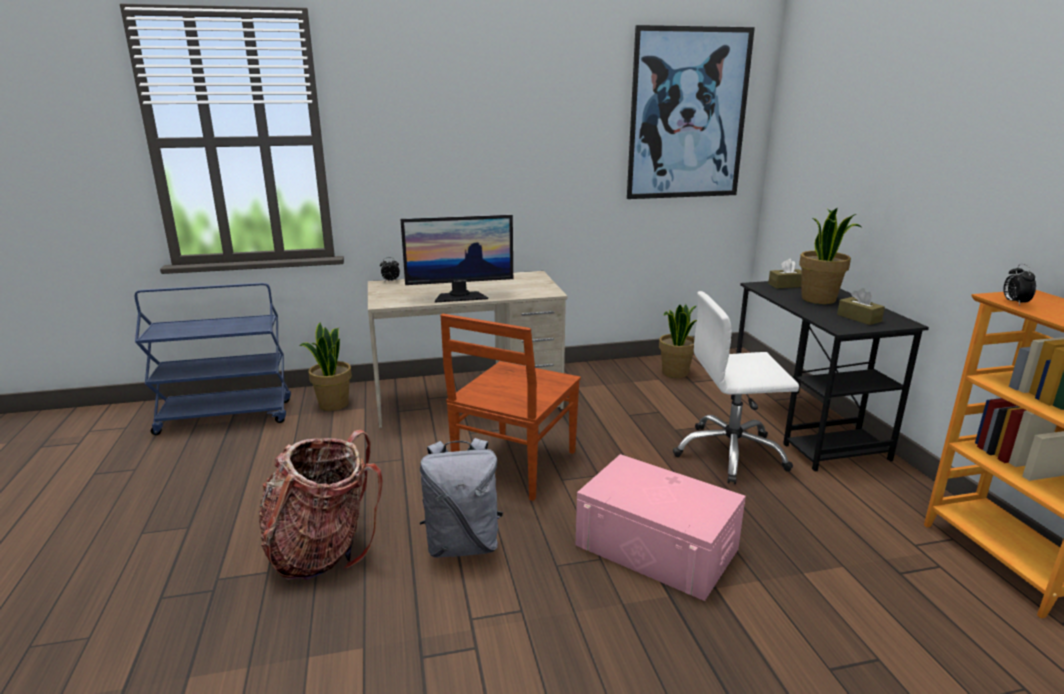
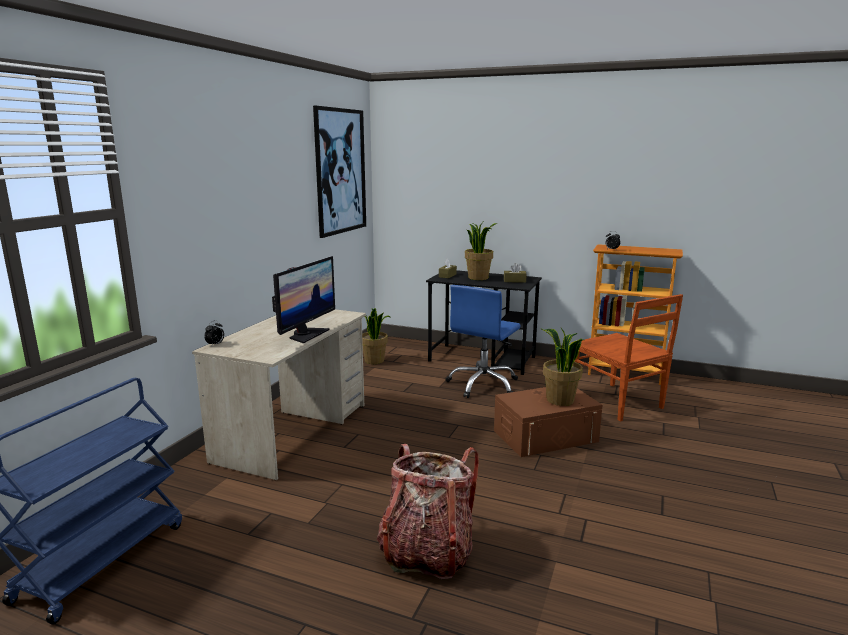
camera: 55 degrees left, 5 degrees down
potted plant [299,322,352,411] -> potted plant moved to [542,328,584,406]
grey backpack [420,438,503,558] -> none
brown chair [440,314,581,501] -> brown chair moved to [574,294,683,422]
pink storage box [576,454,746,601] -> brown storage box [494,387,603,457]
white office chair [673,291,799,484] -> blue office chair [445,285,521,398]

